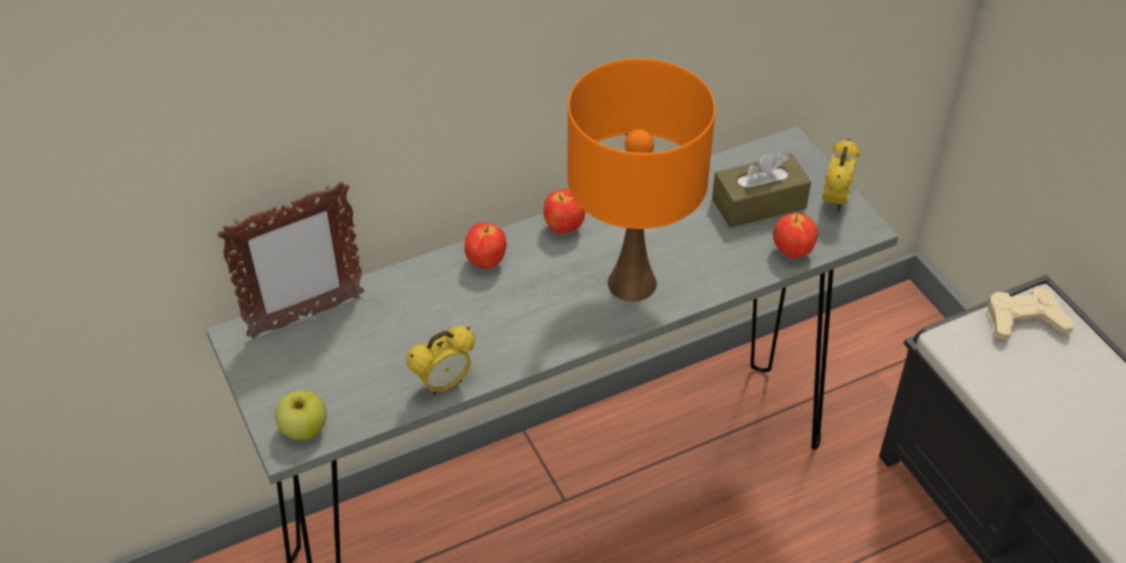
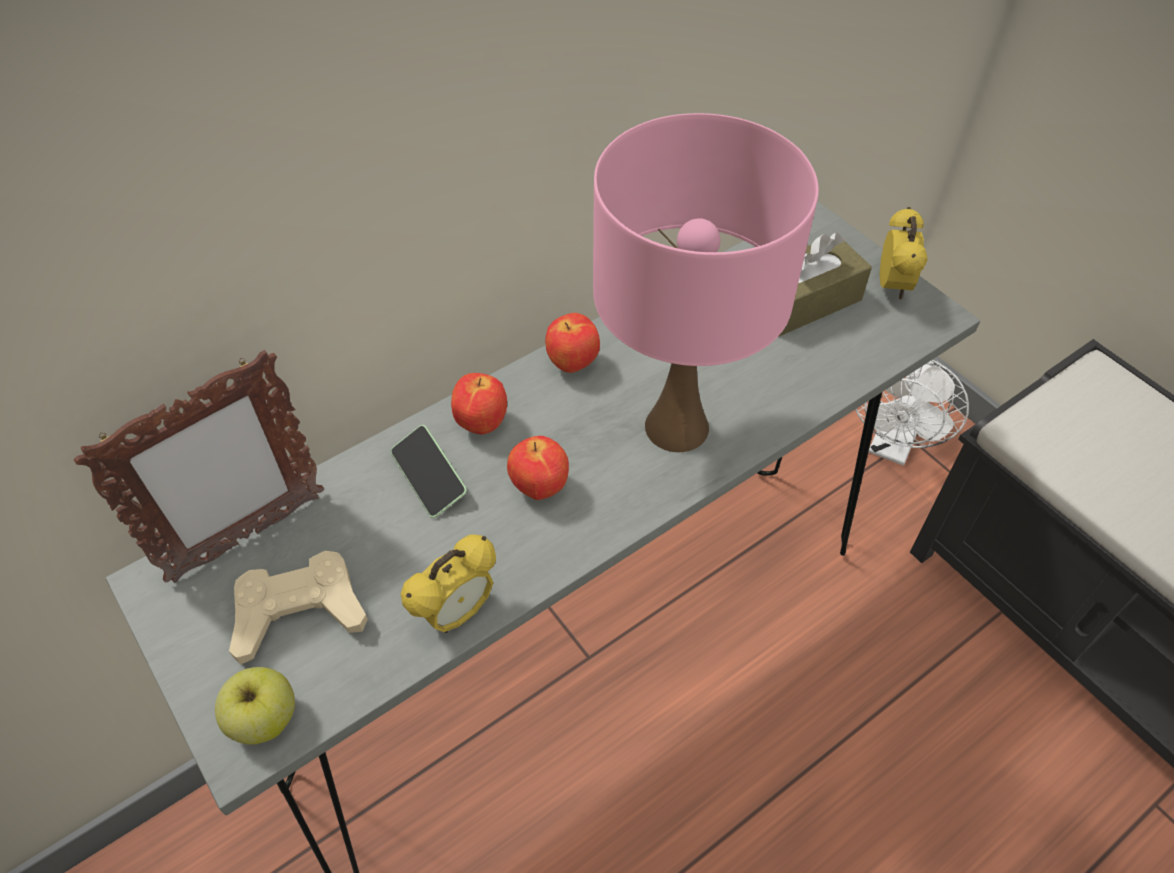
camera: 10 degrees left, 5 degrees up
orange table lamp [568,59,715,302] -> pink table lamp [593,113,819,452]
apple [773,213,818,259] -> apple moved to [507,436,569,500]
beige game controller [988,288,1074,341] -> beige game controller moved to [229,551,368,664]
none -> phone [391,425,467,518]
none -> white fan [855,360,969,465]

